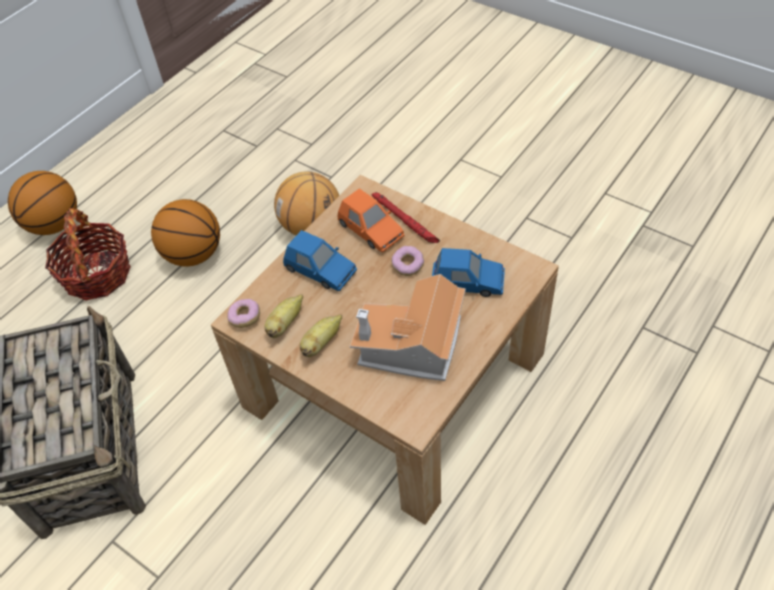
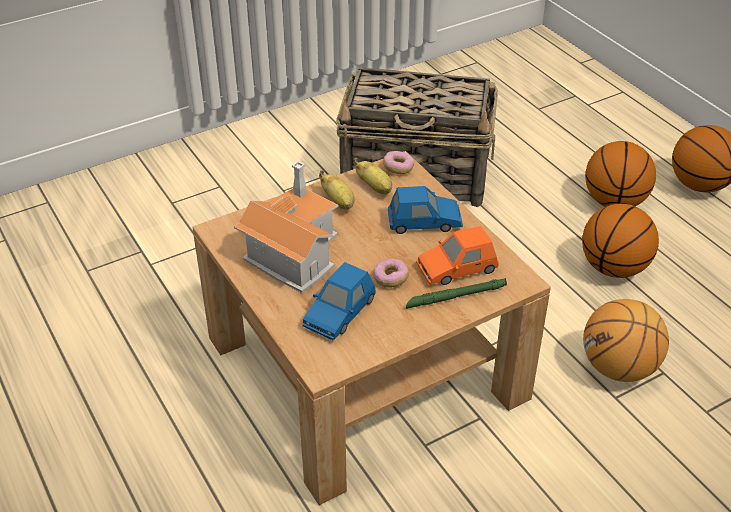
camera: 110 degrees right, 10 degrees down
basket [45,208,131,301] -> basketball [585,141,656,207]
blue toy car [283,230,357,291] -> blue toy car turned 150 degrees counterclockwise [388,186,463,234]
red flashlight [372,192,440,243] -> green flashlight [406,278,507,309]

